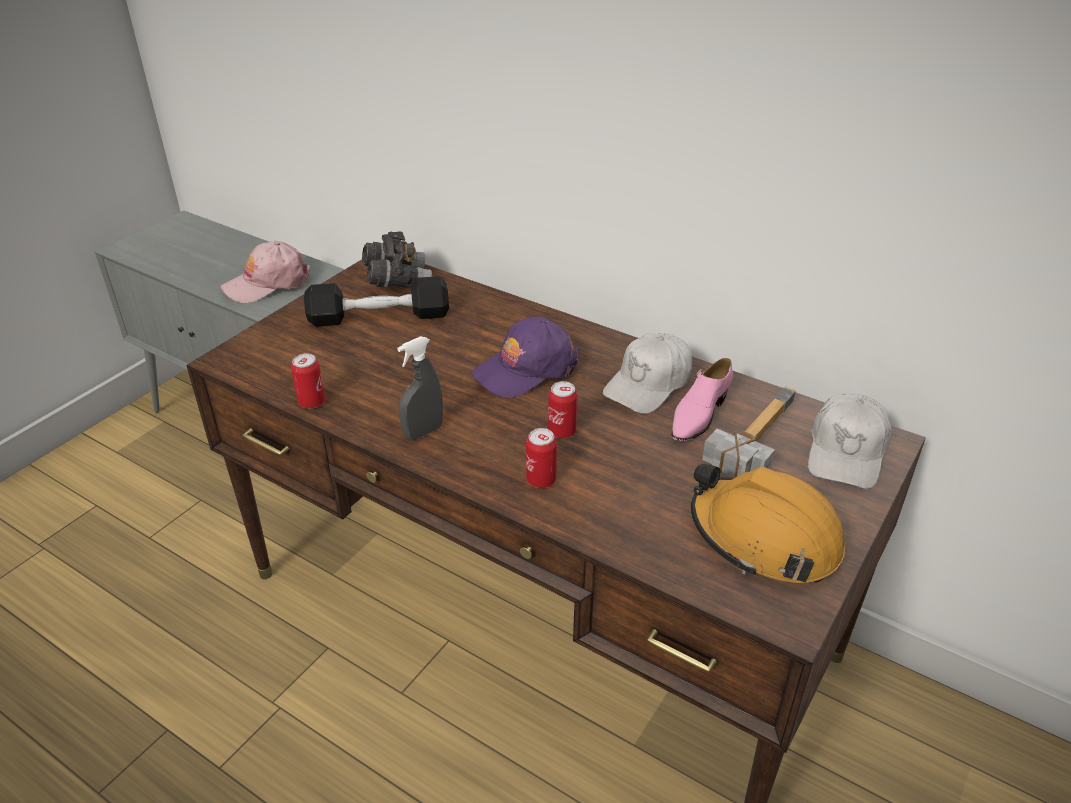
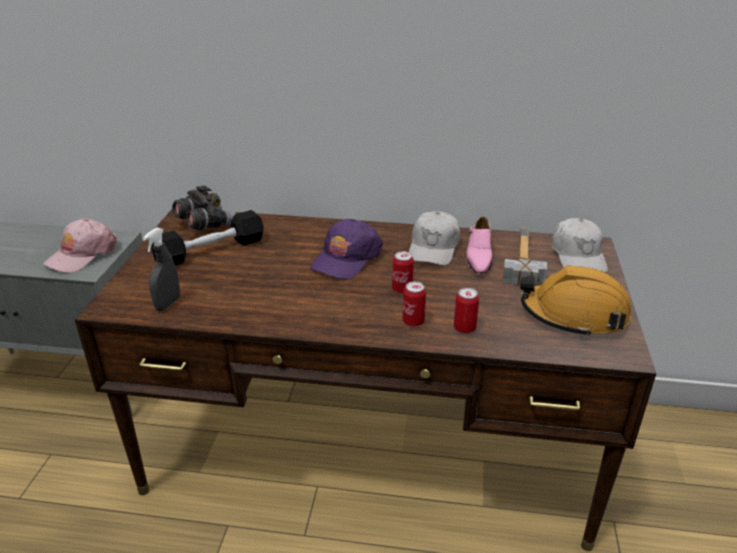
camera: 25 degrees left, 5 degrees down
can [291,353,325,409] -> can moved to [454,287,479,334]
grey spray bottle [397,336,443,441] -> grey spray bottle moved to [143,227,180,311]

